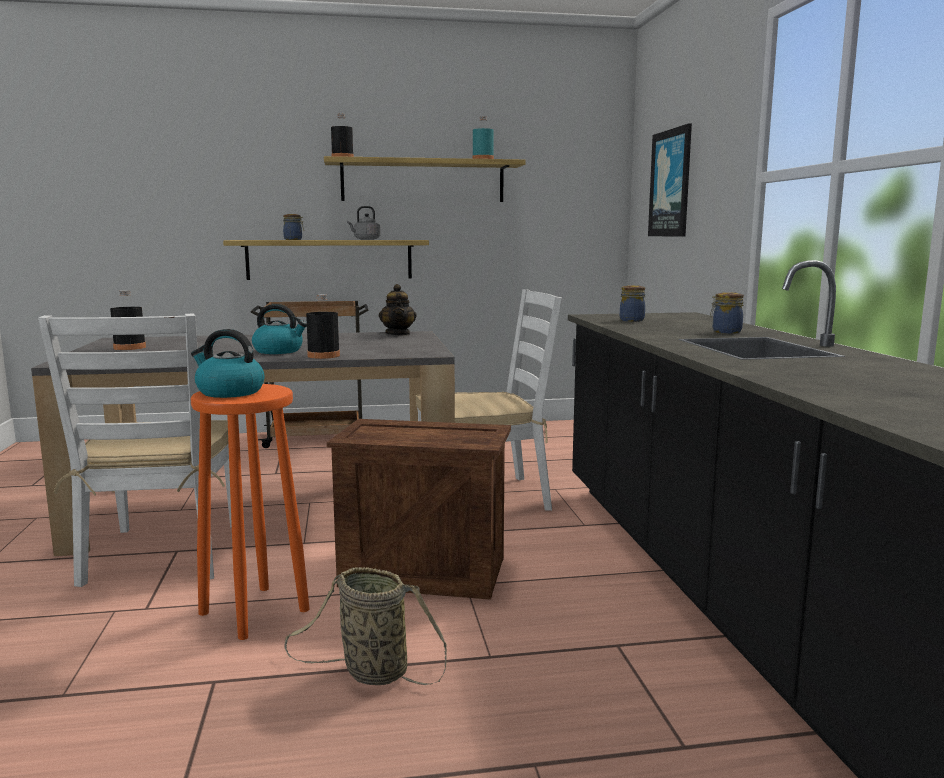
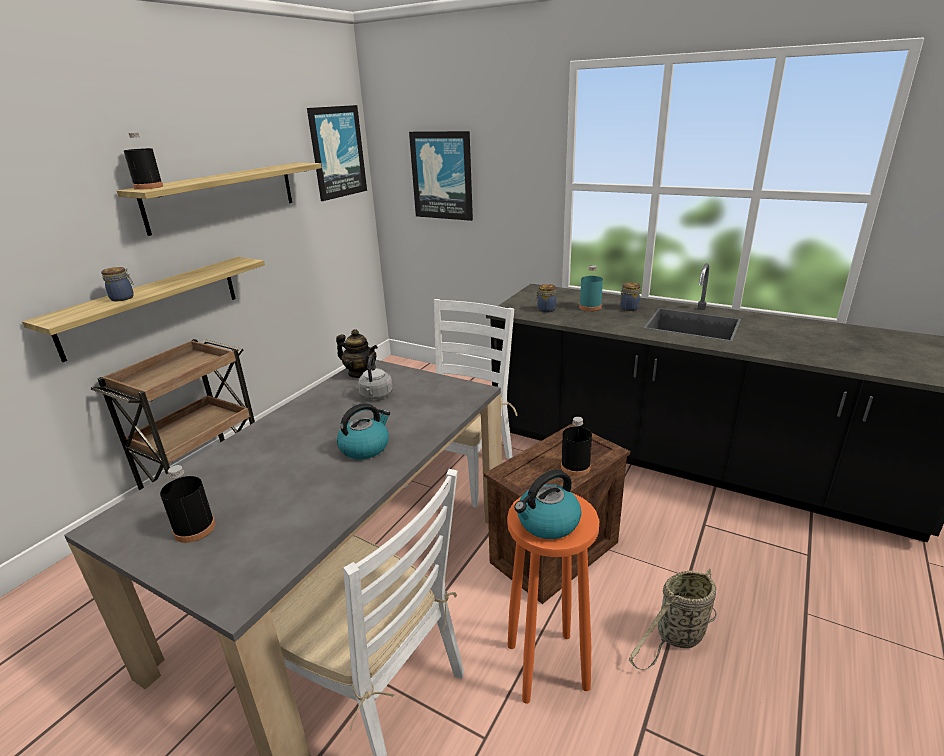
camera: 50 degrees left, 15 degrees up
black bottle [306,294,340,359] -> black bottle moved to [561,417,592,476]
grey kettle [347,206,381,240] -> grey kettle moved to [358,355,393,400]
turquoise bottle [472,116,494,159] -> turquoise bottle moved to [579,265,603,311]
none -> picture [307,105,367,201]

